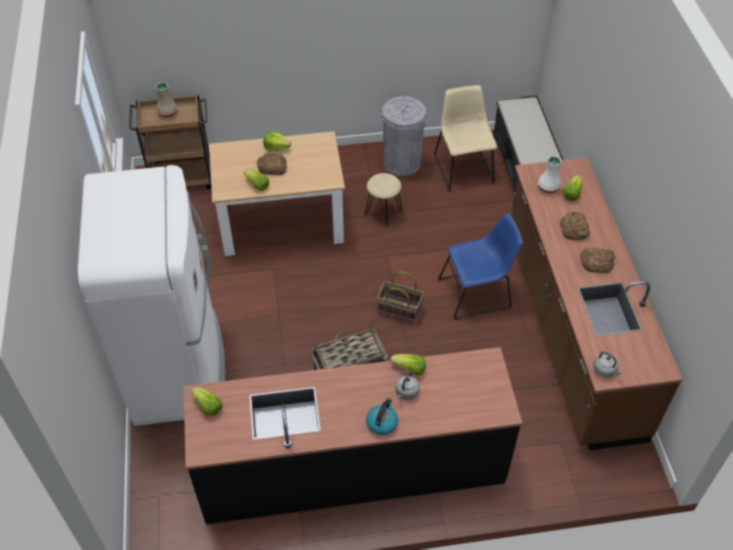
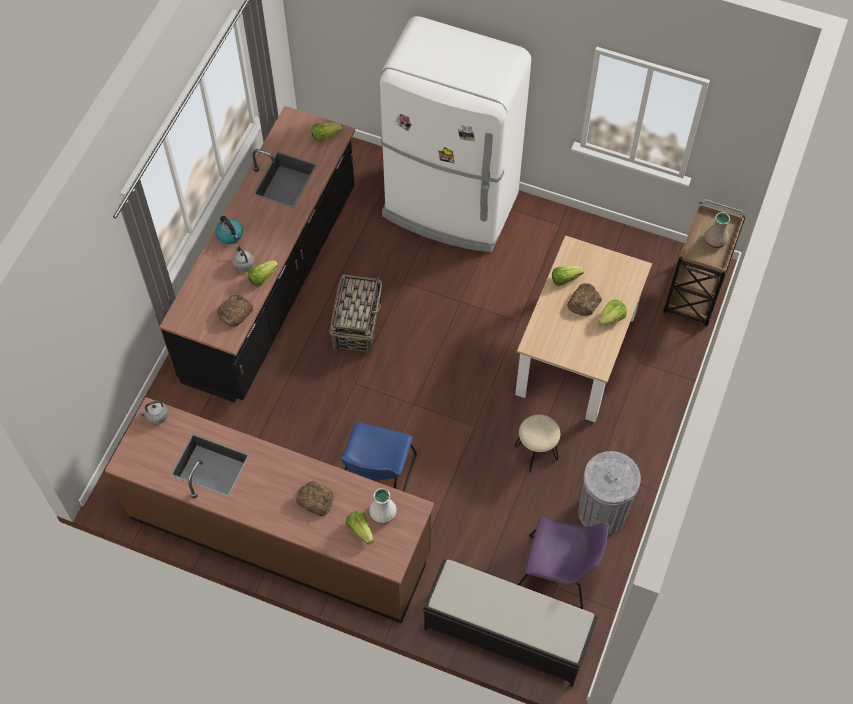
camera: 120 degrees right, 10 degrees up
basket [377,271,424,323] -> none
beige chair [434,85,497,191] -> purple chair [518,517,609,609]
bread [580,248,616,273] -> bread moved to [217,295,253,327]

